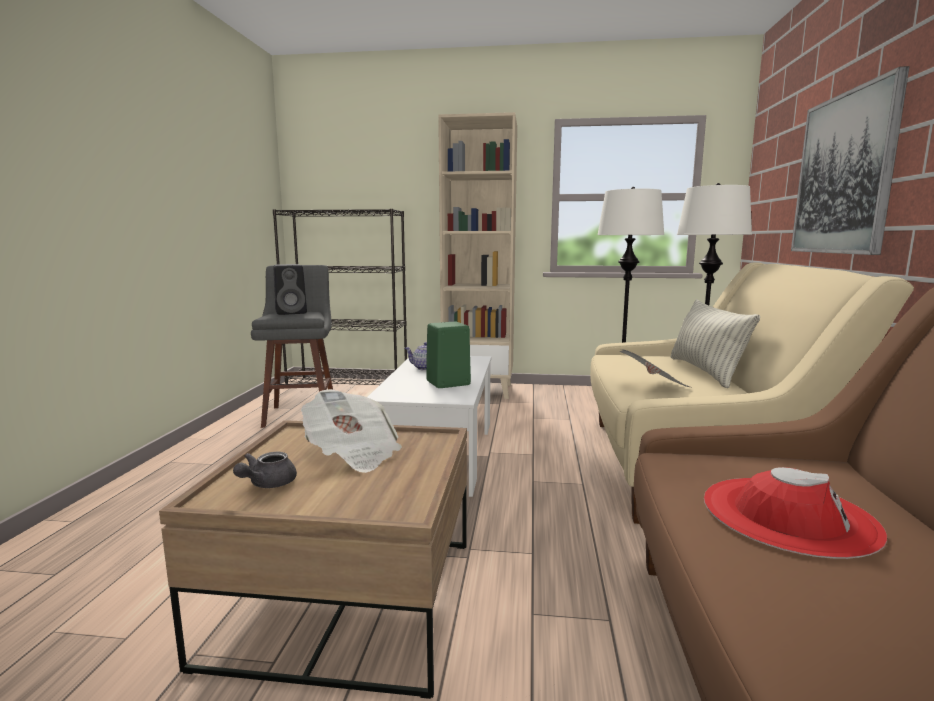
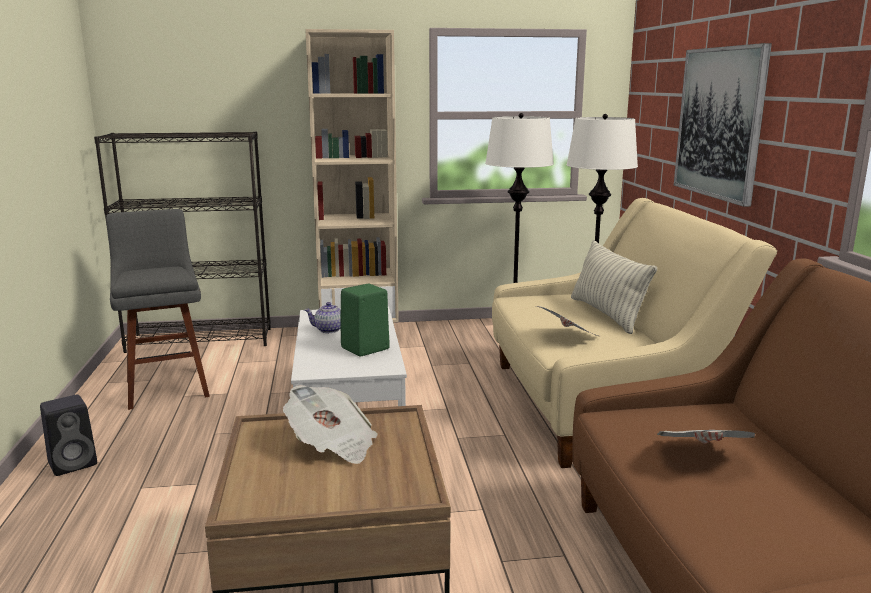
camera: 15 degrees left, 5 degrees up
grey teapot [233,452,297,488] -> none
black speaker [274,264,307,315] -> black speaker moved to [40,395,97,476]
red hat [704,467,887,559] -> newspaper [657,430,756,444]

